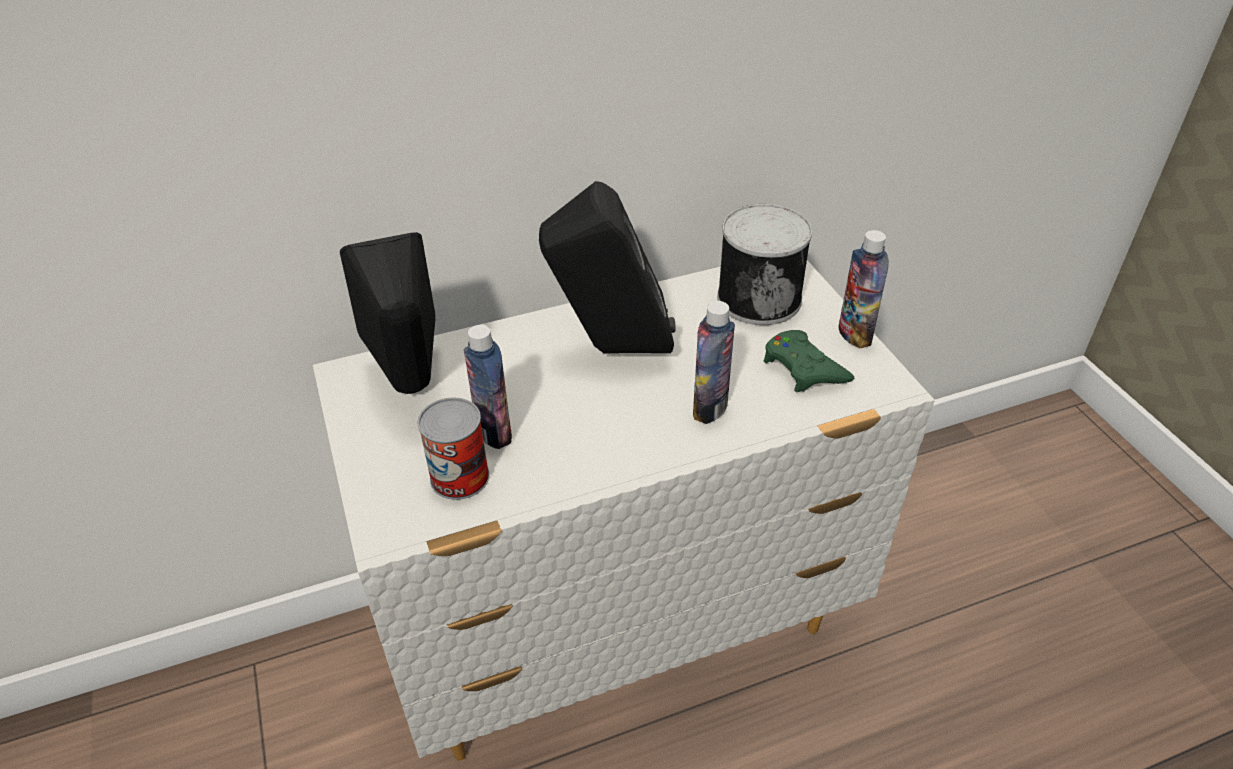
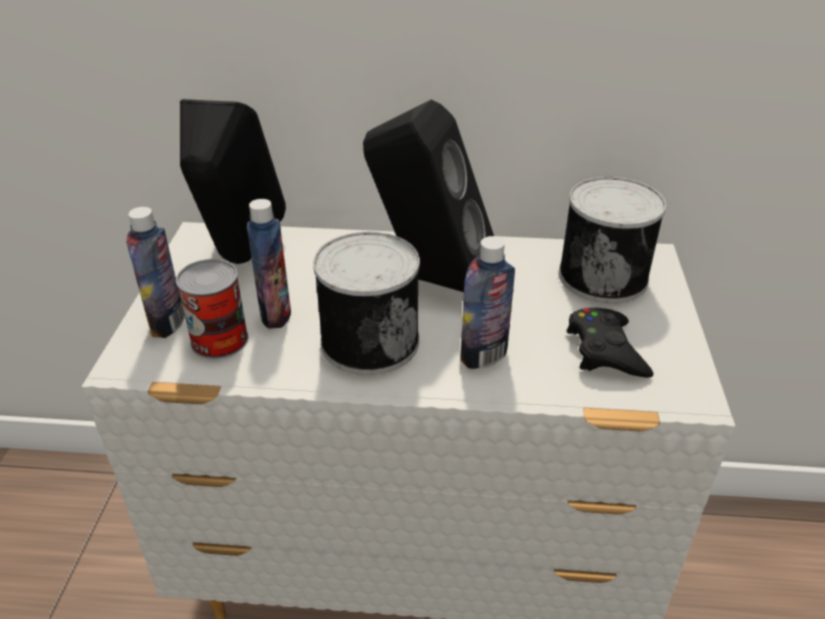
camera: 25 degrees right, 5 degrees down
green game controller [764,330,854,392] -> black game controller [567,308,654,378]
bottle [839,230,889,348] -> bottle moved to [127,207,185,338]
none -> can [313,232,420,375]

